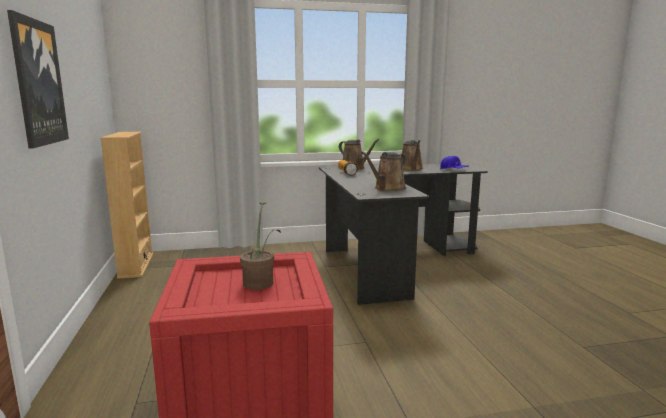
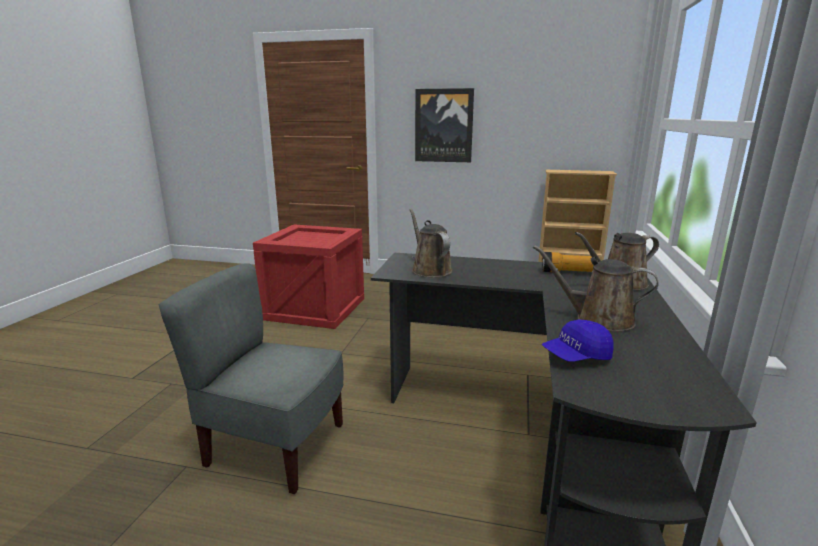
camera: 115 degrees right, 5 degrees up
potted plant [240,202,281,290] -> none
none -> grey chair [159,263,343,494]

